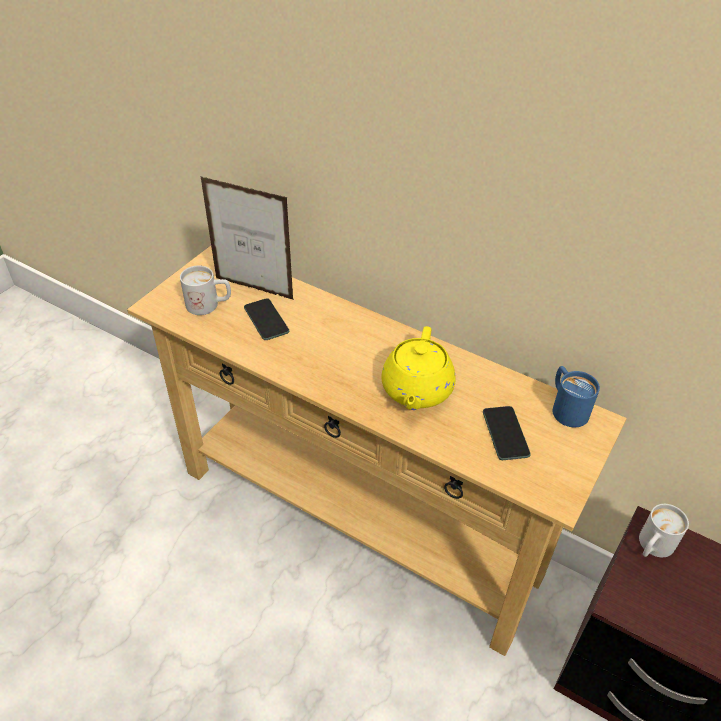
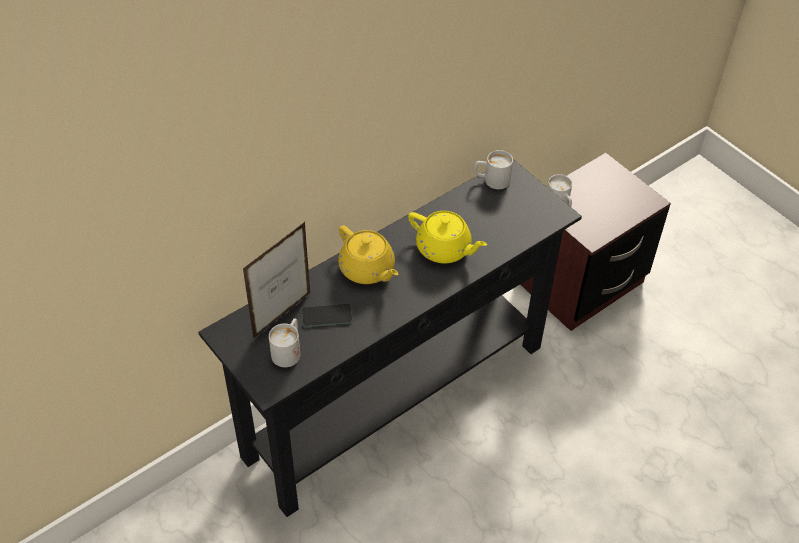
camera: 70 degrees left, 5 degrees up
beige console table [127,246,627,656] -> black console table [198,159,582,517]
phone [483,406,531,460] -> none
blue mug [552,366,600,427] -> white mug [474,150,513,189]
none -> yellow teapot [338,225,398,284]

